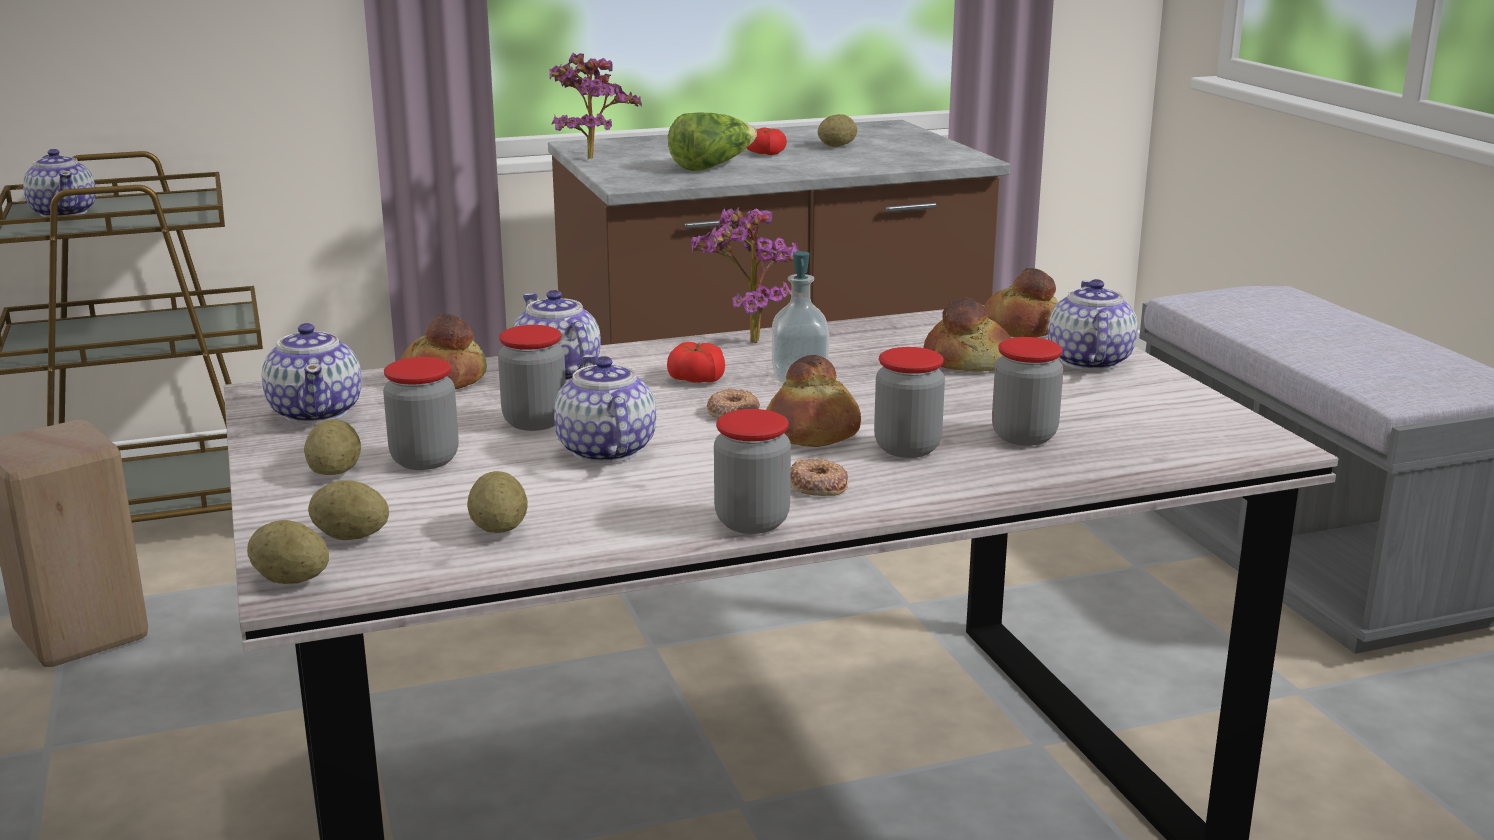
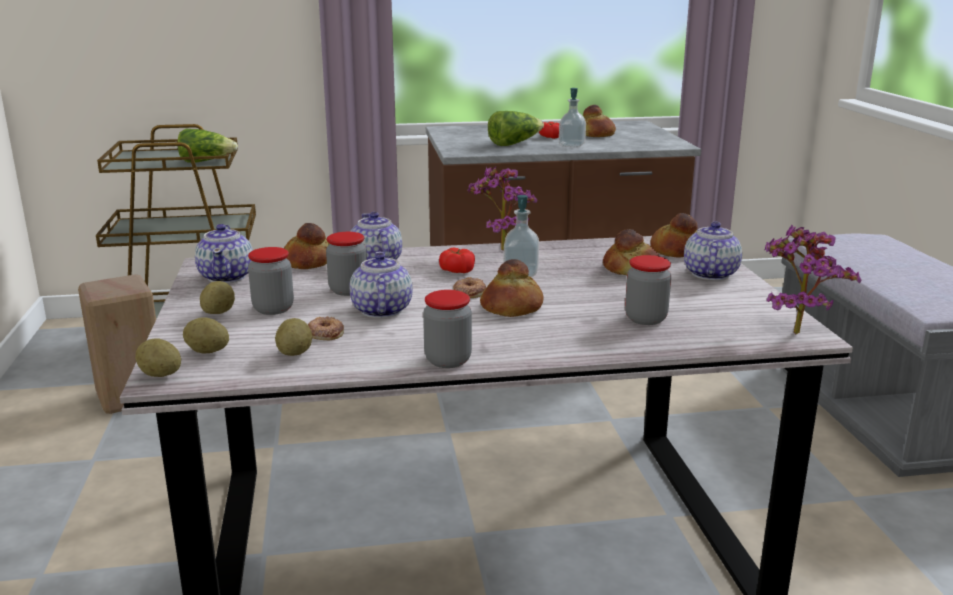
camera: 10 degrees right, 0 degrees up
teapot [23,149,96,217] -> none
potted plant [549,53,642,159] -> potted plant moved to [765,225,861,334]
donut [790,458,848,496] -> donut moved to [308,316,344,340]
potato [818,114,857,147] -> bread [583,105,616,137]
jar [874,347,945,458] -> none
none -> lettuce [177,129,238,163]
none -> soap dispenser [559,88,586,148]

